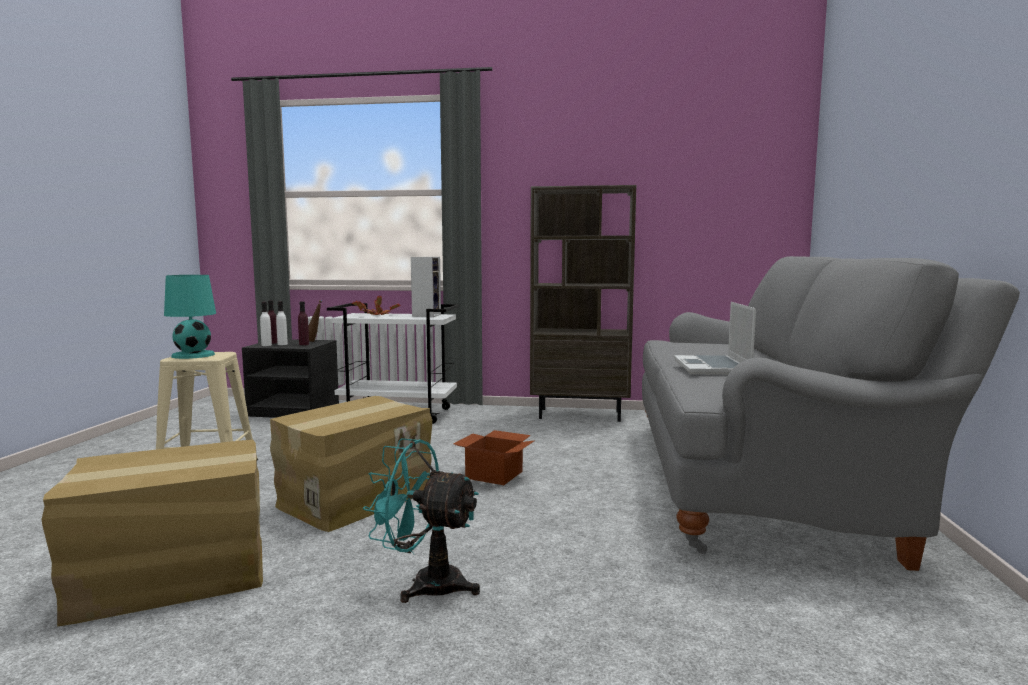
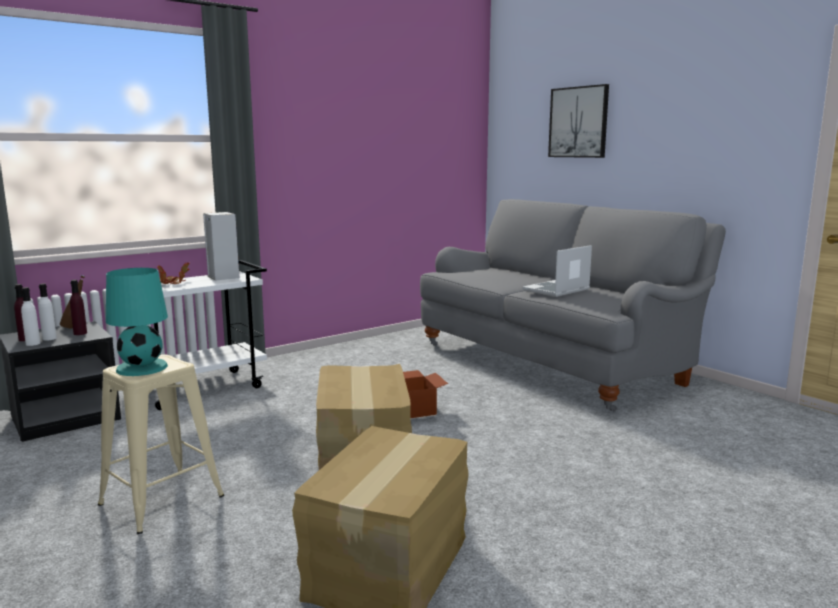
camera: 45 degrees left, 5 degrees up
turquoise fan [363,438,480,603] -> none
brown bookcase [530,185,636,422] -> none
laptop [674,302,756,375] -> laptop turned 90 degrees clockwise [522,245,592,297]
none -> picture [548,84,609,158]

